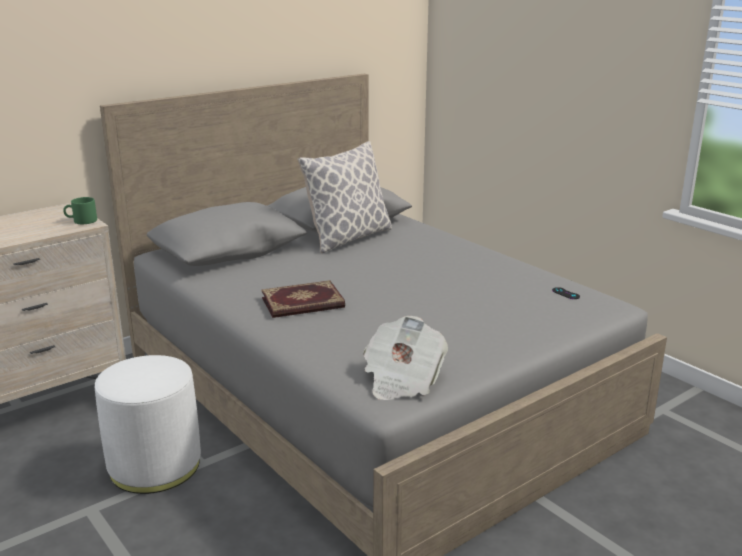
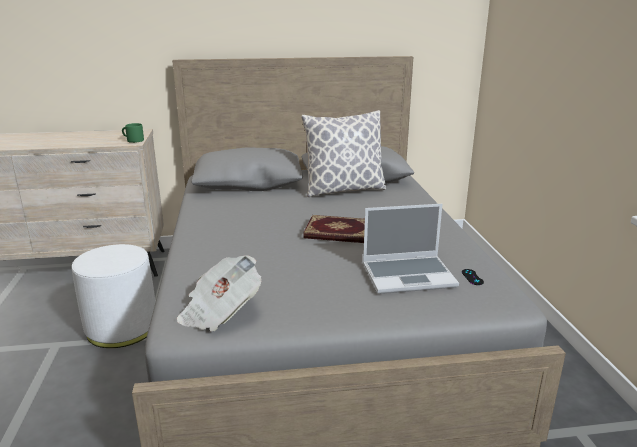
camera: 30 degrees right, 0 degrees up
book [261,280,345,318] -> book moved to [303,215,365,243]
none -> laptop [363,204,459,294]

